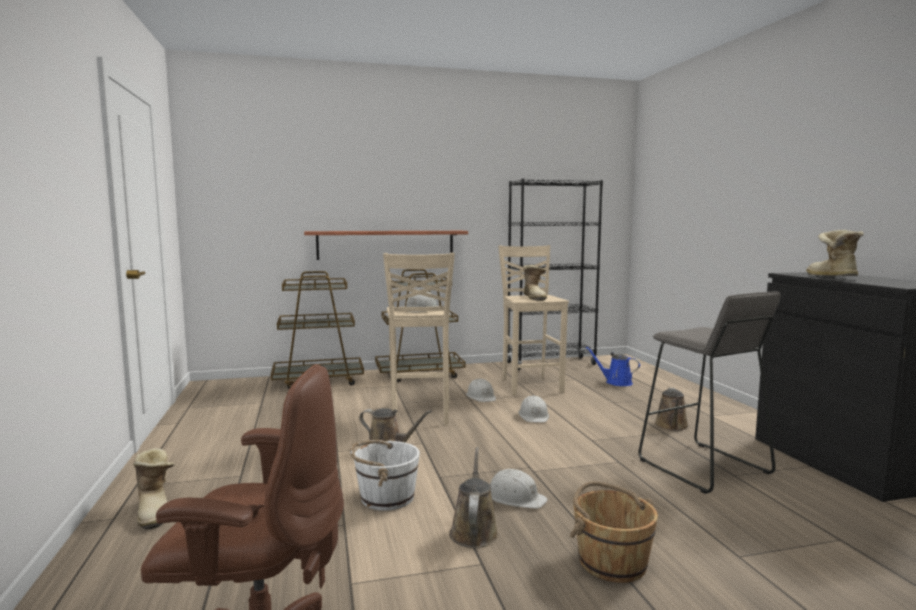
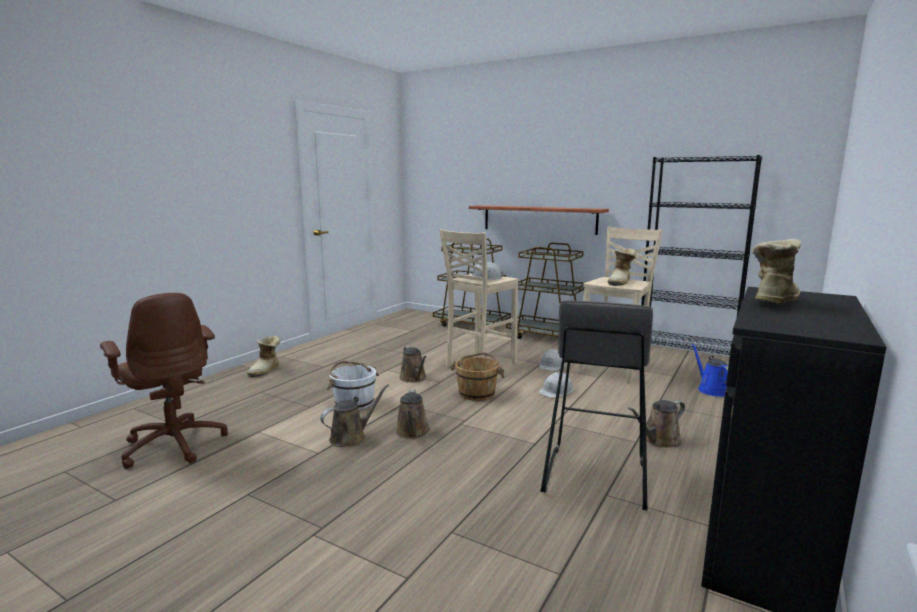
camera: 45 degrees right, 5 degrees up
white hard hat [490,469,548,509] -> brown watering can [395,389,430,439]
brown bucket [570,481,658,583] -> brown bucket moved to [450,352,505,401]

